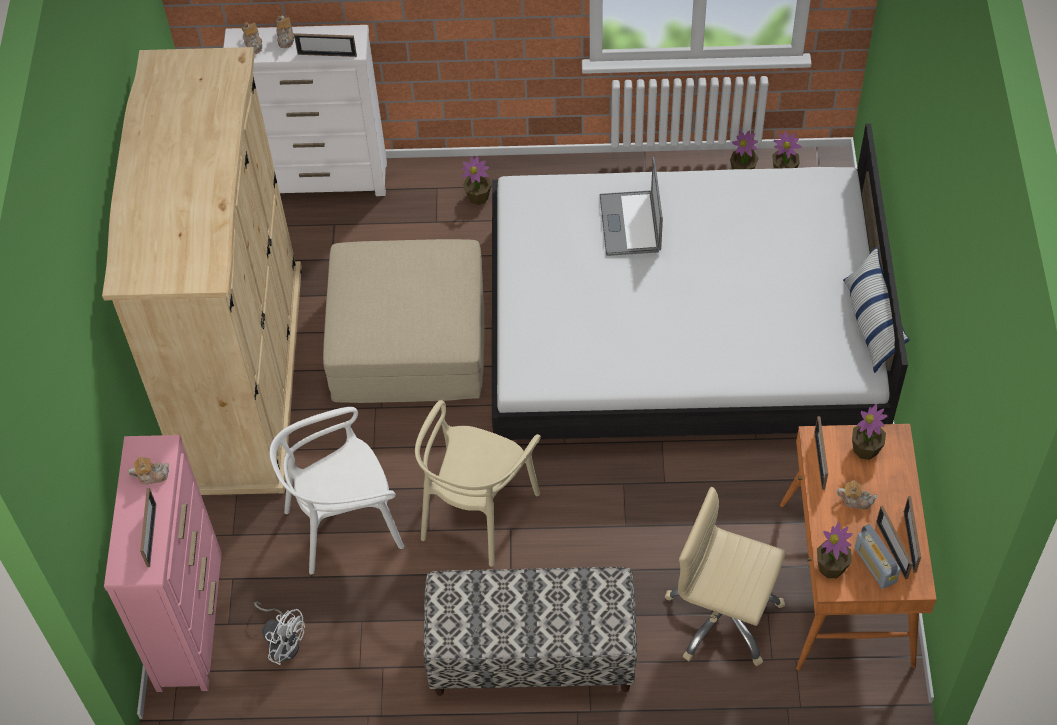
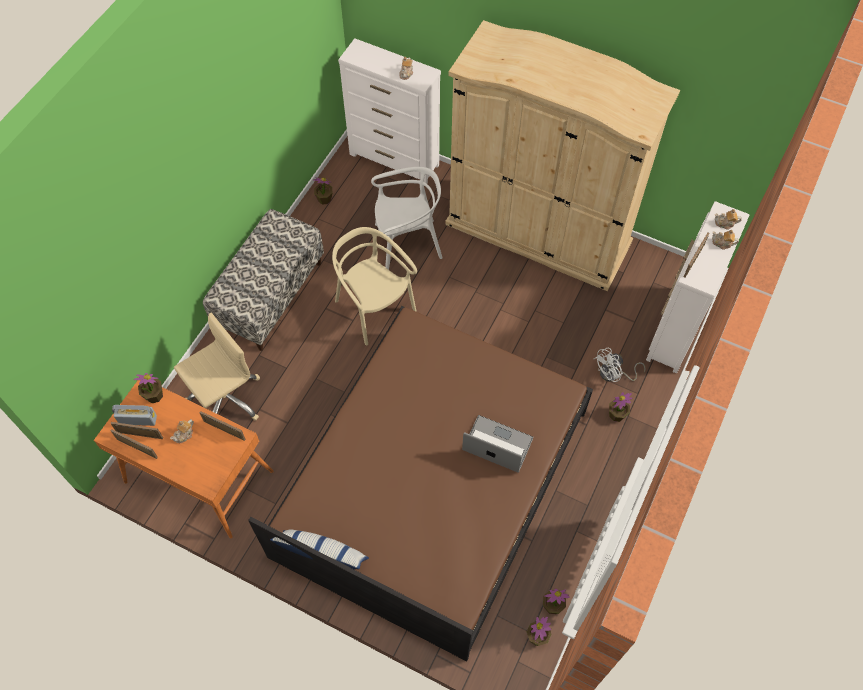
camera: 115 degrees right, 5 degrees up
pink dresser [104,435,222,692] -> white dresser [338,38,441,183]
picture frame [140,488,156,567] -> none
white fan [254,602,305,665] -> white fan moved to [594,347,646,382]
white chair [270,407,404,575] -> white chair turned 75 degrees clockwise [371,167,443,270]
beige ottoman [323,239,484,403] -> none
white bed [492,123,908,440] -> brown bed [248,306,593,661]
potted plant [852,404,887,460] -> potted plant moved to [313,177,332,205]

